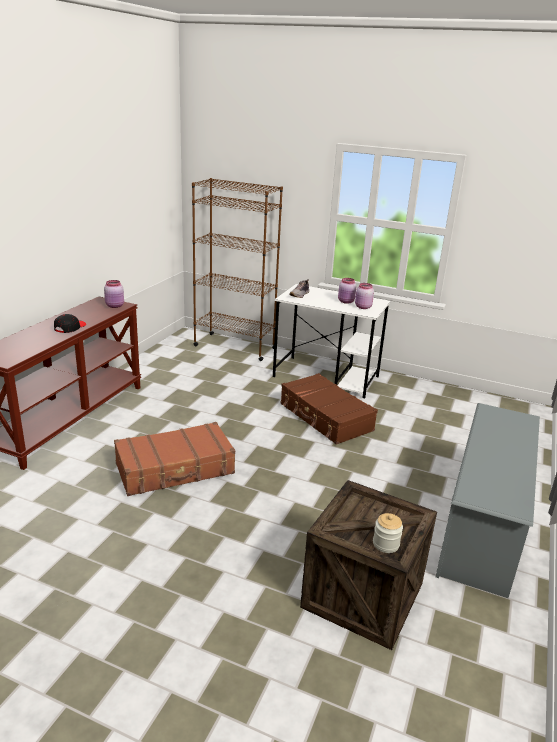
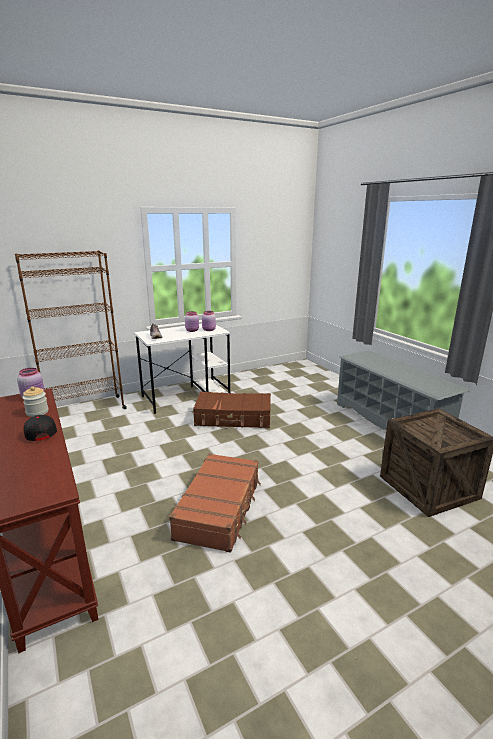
camera: 50 degrees left, 5 degrees down
jar [373,513,403,553] -> jar moved to [22,387,48,417]

